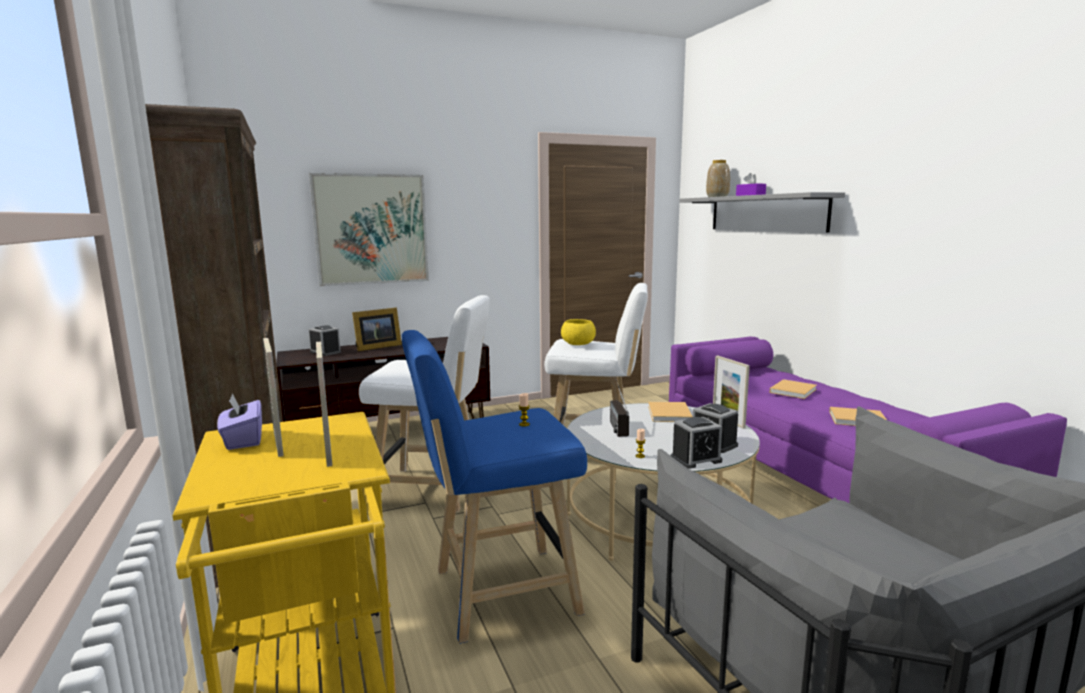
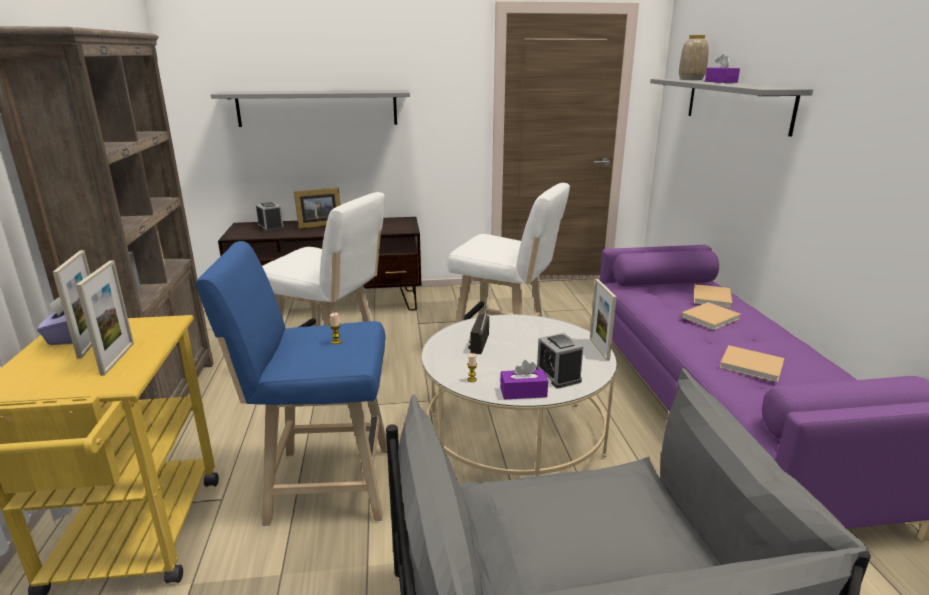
camera: 15 degrees right, 10 degrees up
picture [309,173,429,286] -> grey shelf [211,90,410,127]
yellow bowl [561,319,596,345] -> none
beige book [648,402,693,422] -> beige book moved to [694,284,732,308]
alarm clock [671,417,722,469] -> purple tissue box [500,360,548,400]

